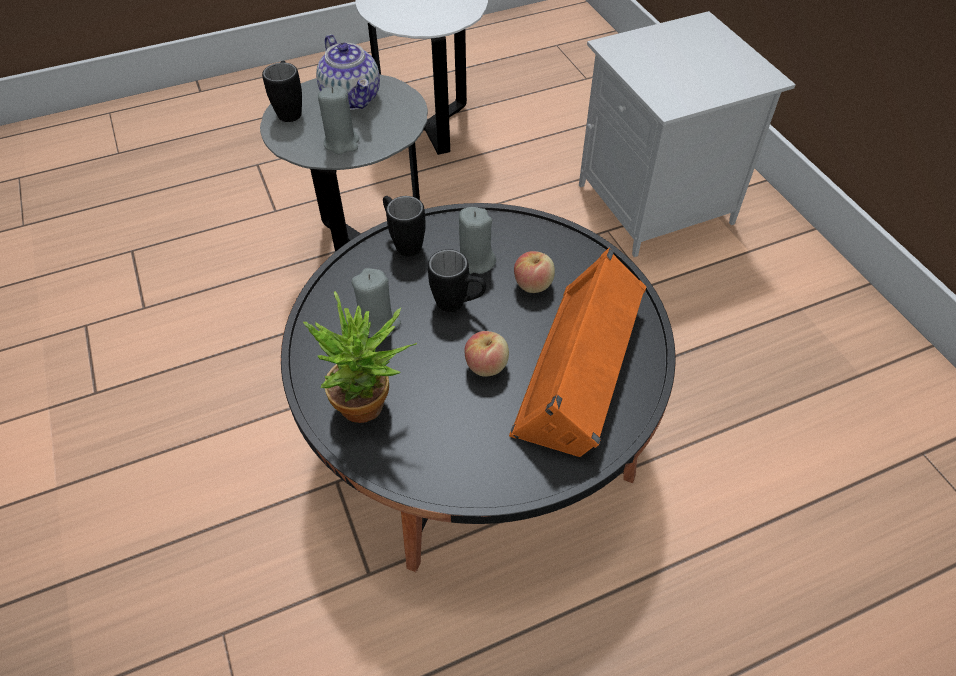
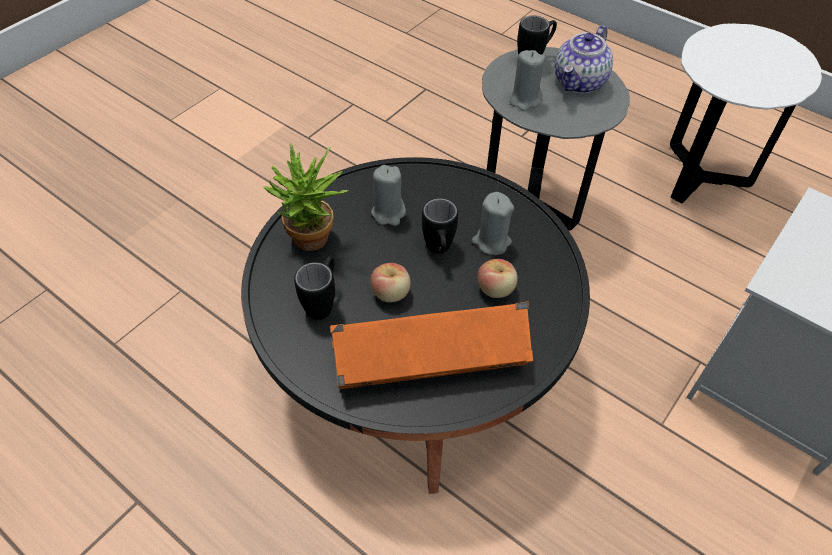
camera: 60 degrees right, 0 degrees up
black mug [383,196,426,257] -> black mug moved to [294,256,335,320]

